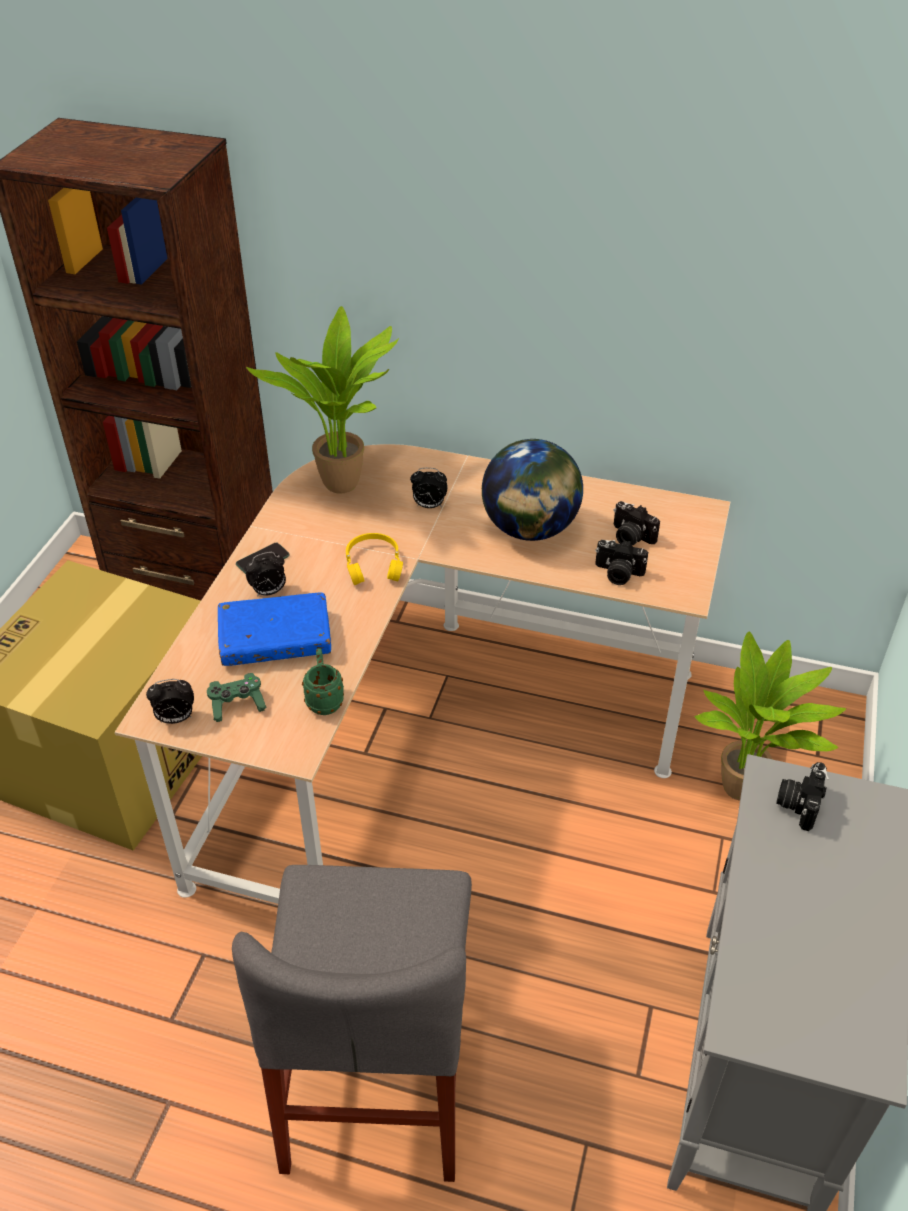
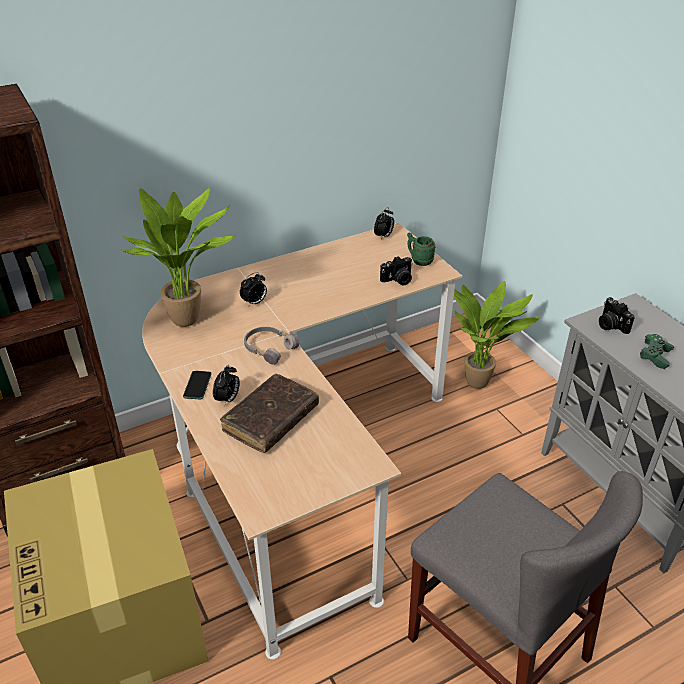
camera: 45 degrees left, 5 degrees down
alarm clock [146,679,194,724] -> alarm clock moved to [374,207,394,239]
green game controller [207,673,266,722] -> green game controller moved to [640,334,674,369]
blue book [218,592,331,666] -> brown book [220,374,319,453]
green mug [302,648,344,715] -> green mug moved to [407,233,436,266]
yellow headphones [346,533,403,585] -> grey headphones [244,327,299,365]
globe [482,439,583,541] -> none
camera [614,501,660,545] -> none

